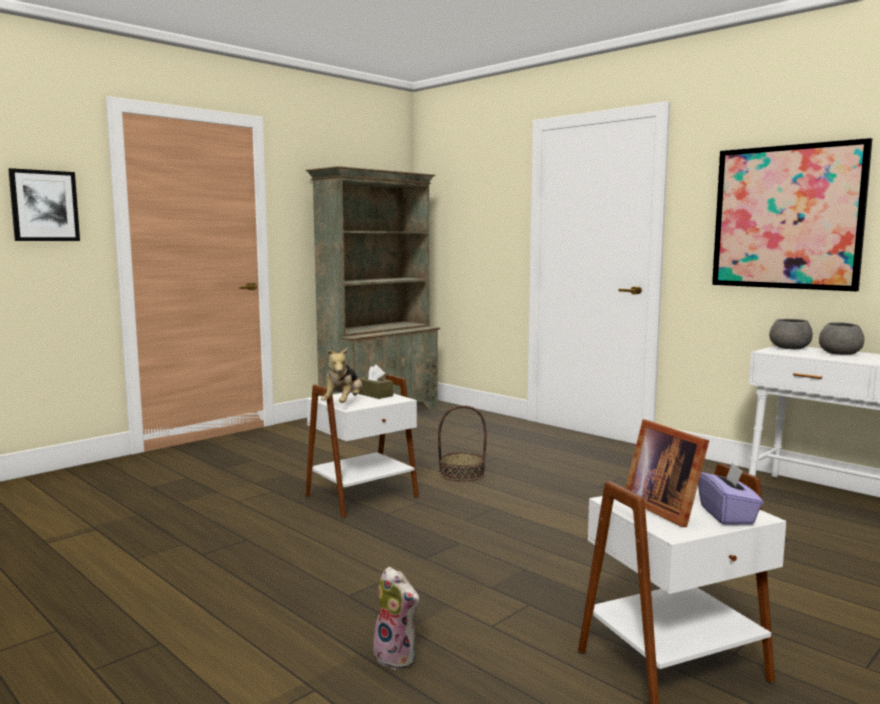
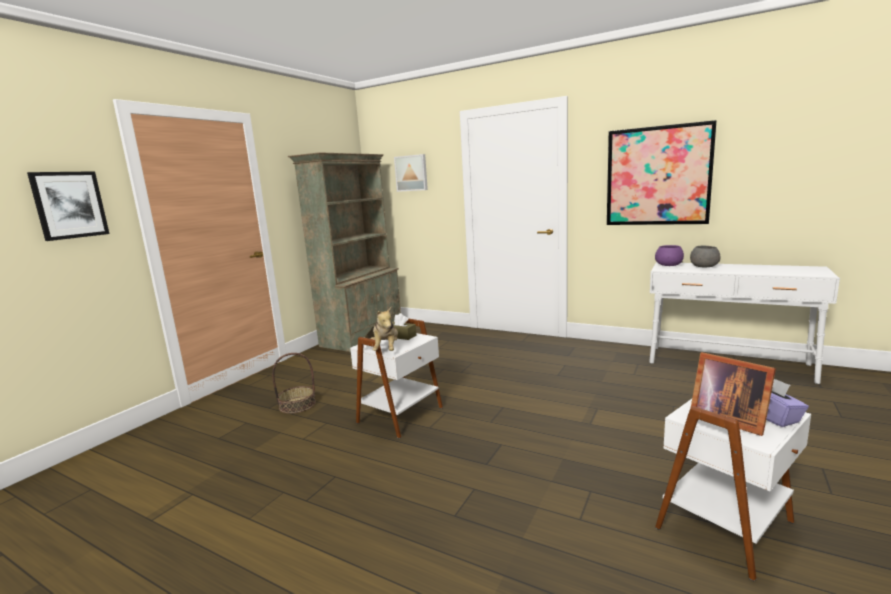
camera: 15 degrees left, 5 degrees up
plush toy [372,567,419,670] -> none
basket [438,405,487,481] -> basket moved to [272,353,316,414]
grey bowl [769,319,813,349] -> purple bowl [655,245,684,266]
none -> picture [394,154,428,192]

